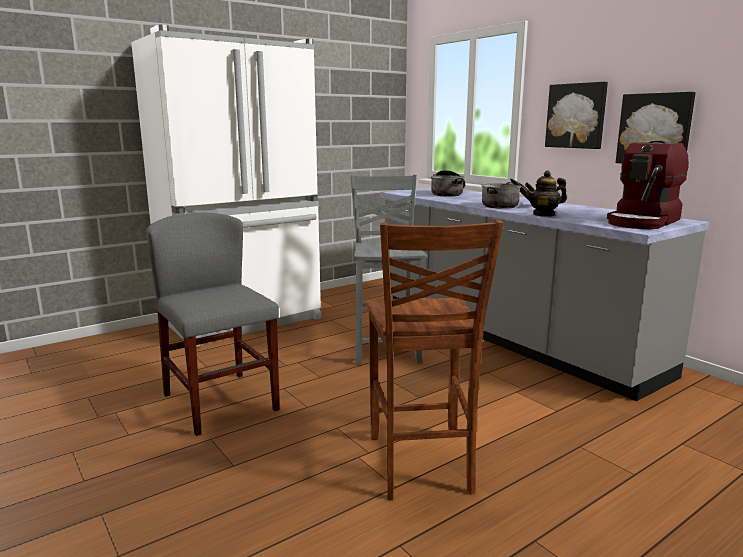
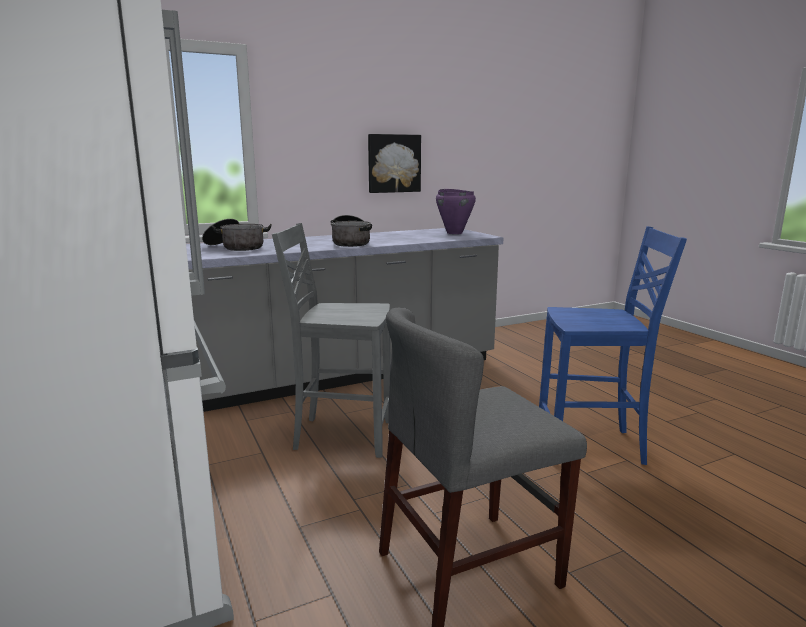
camera: 80 degrees left, 0 degrees up
brown chair [366,220,504,500] -> blue chair [539,226,687,465]
teapot [525,171,567,217] -> none
picture [545,82,608,149] -> none
coffee machine [607,141,689,229] -> purple cooking pot [436,189,476,234]

